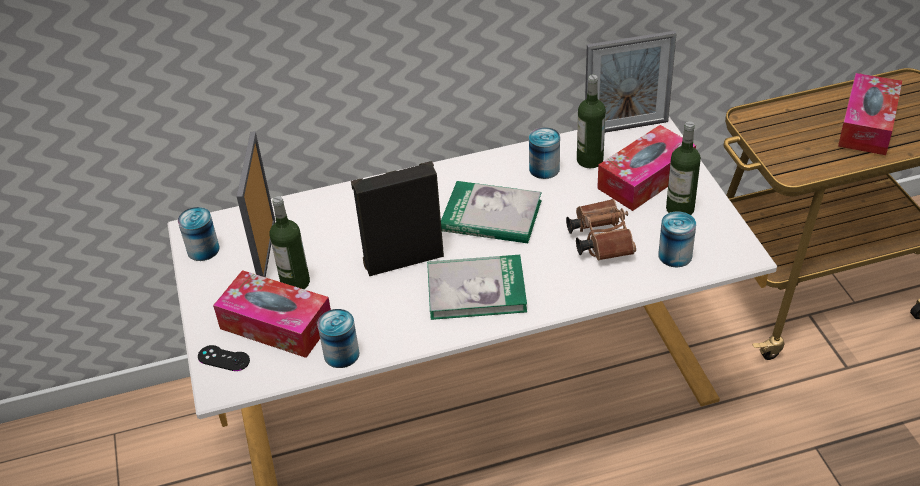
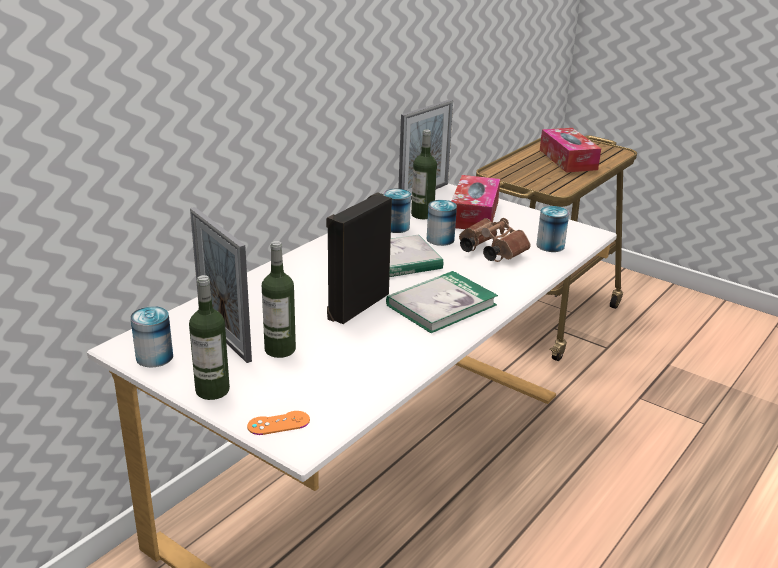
camera: 40 degrees left, 15 degrees down
black game controller [198,345,250,371] -> orange game controller [247,411,310,435]
tissue box [213,270,331,358] -> none
can [317,309,360,368] -> can moved to [427,200,457,246]
bottle [666,121,701,215] -> bottle moved to [189,275,230,400]

